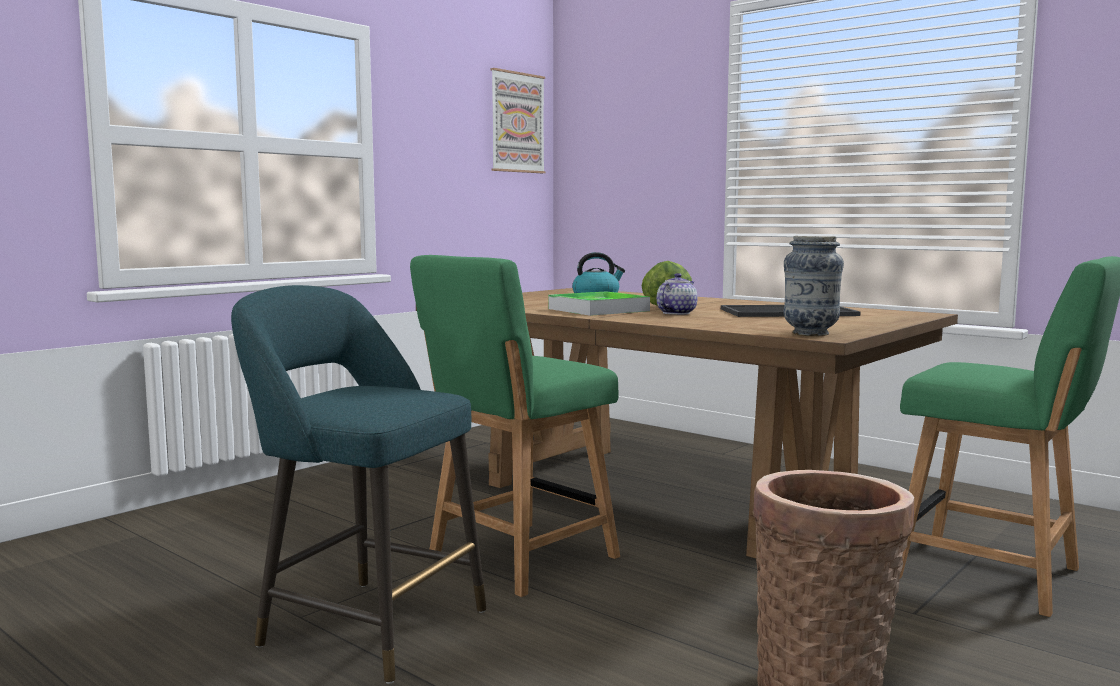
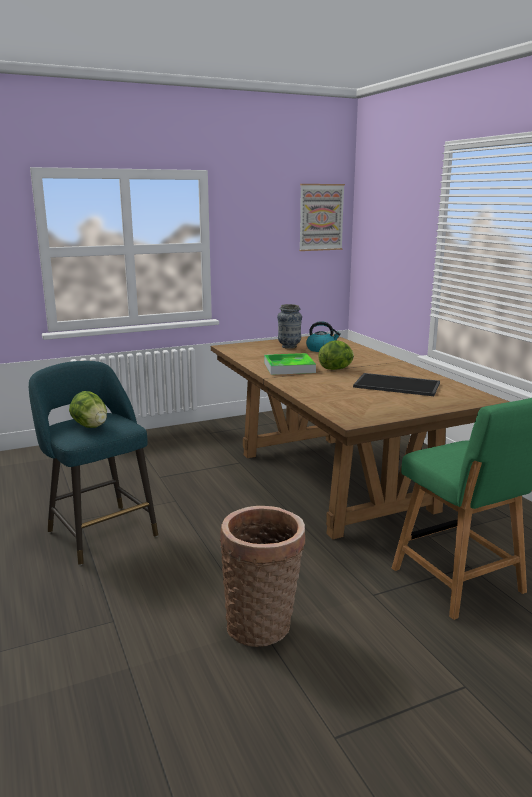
camera: 25 degrees right, 10 degrees up
green chair [410,255,620,597] -> none
teapot [657,273,698,315] -> none
vase [783,236,844,336] -> vase moved to [277,304,302,349]
none -> lettuce [69,391,107,428]

